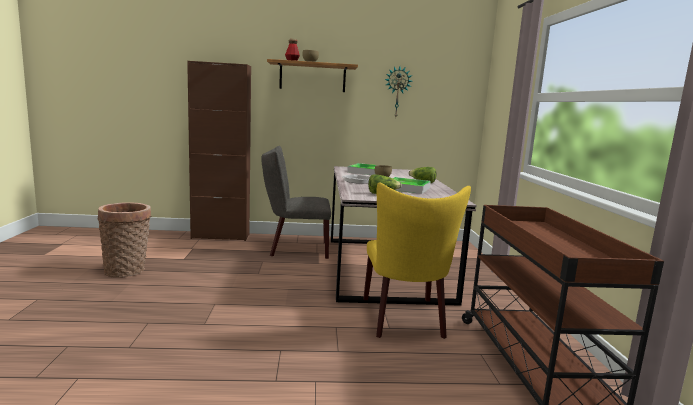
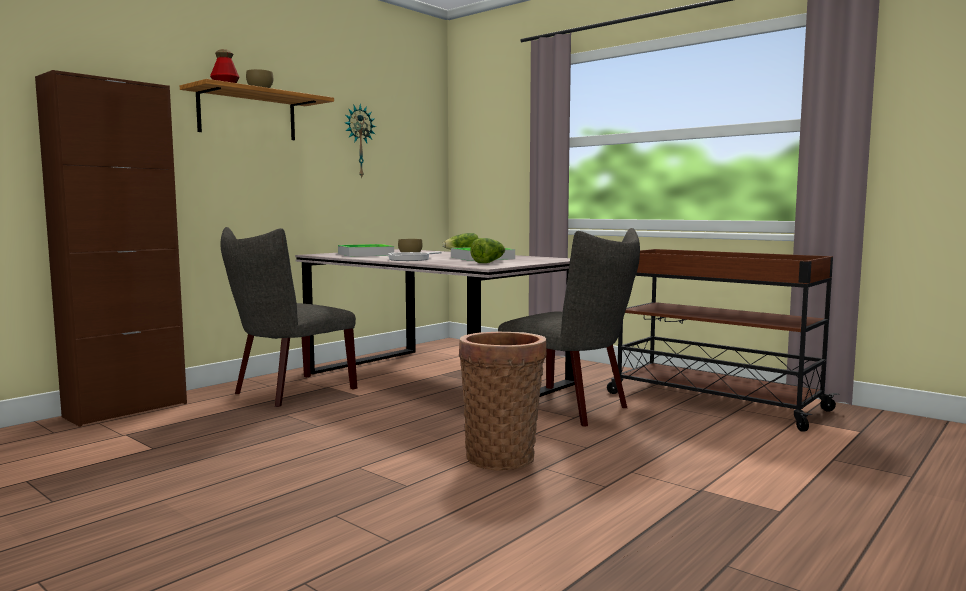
camera: 45 degrees left, 5 degrees down
basket [98,202,151,278] -> basket moved to [459,332,547,470]
yellow chair [363,182,471,339] -> grey chair [498,228,640,427]

